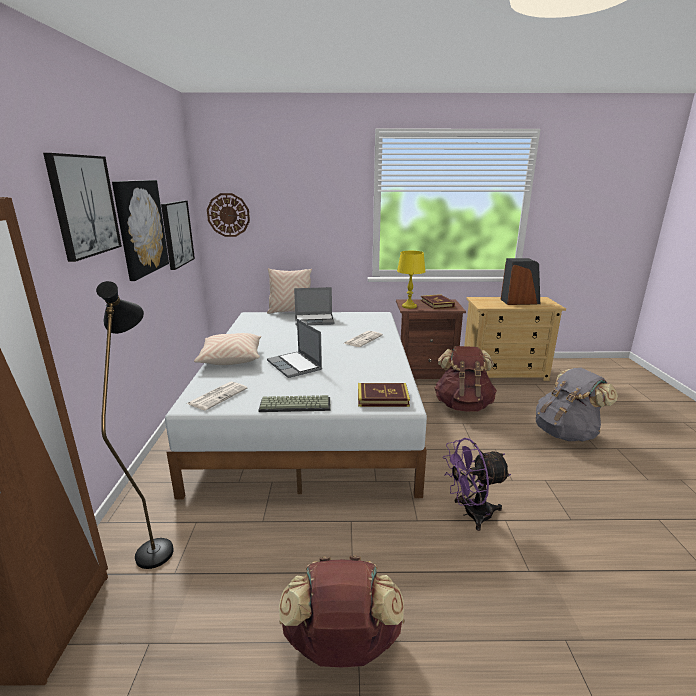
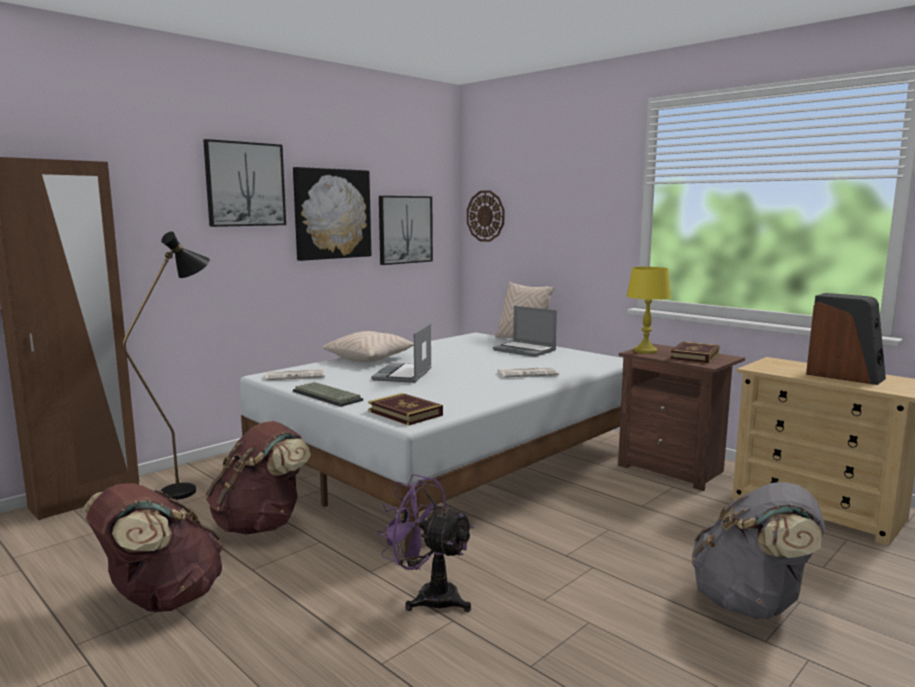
camera: 45 degrees right, 10 degrees down
brown backpack [434,346,497,412] -> brown backpack moved to [205,421,311,535]

